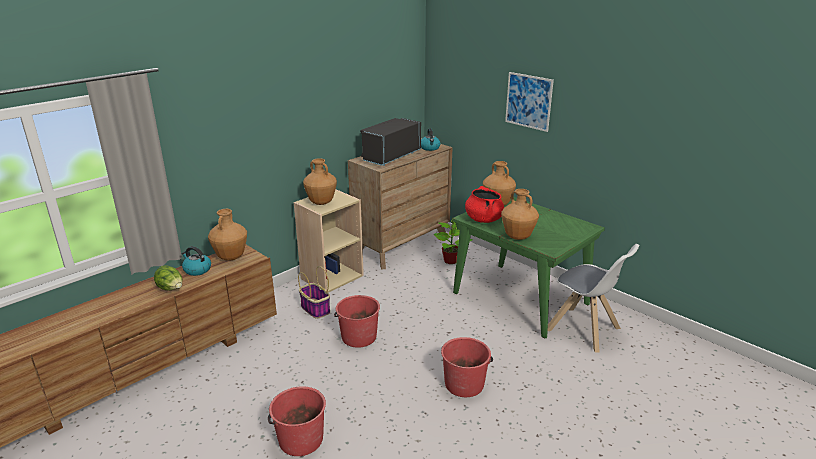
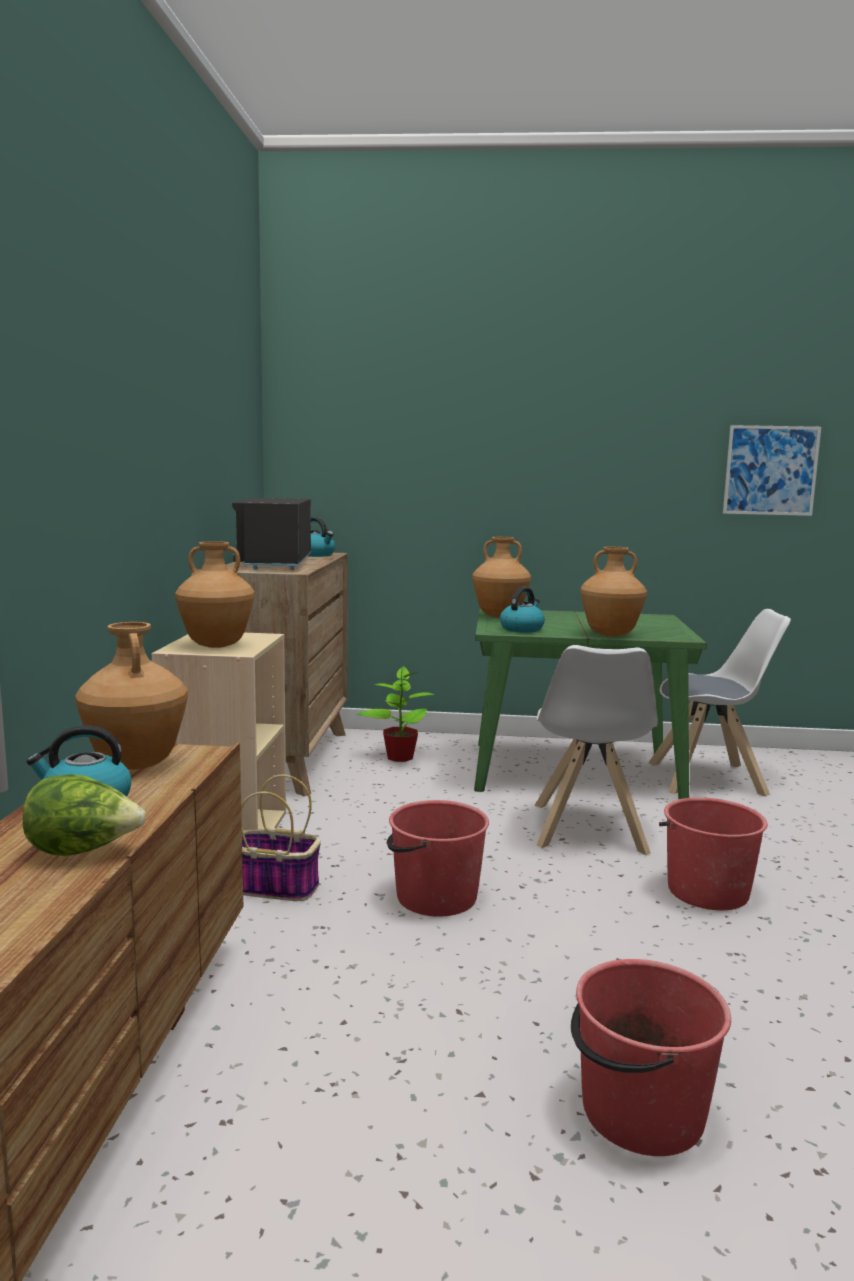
camera: 40 degrees left, 15 degrees down
red cooking pot [465,186,504,223] -> kettle [500,587,545,633]
picture [505,72,554,132] -> picture moved to [723,425,821,516]
none -> chair [535,645,657,855]

